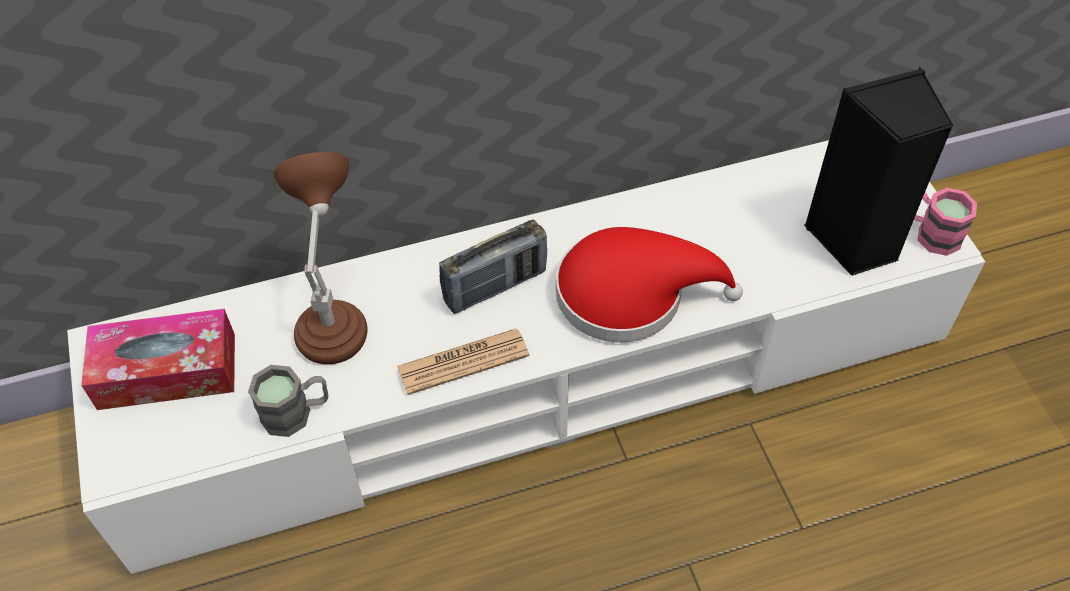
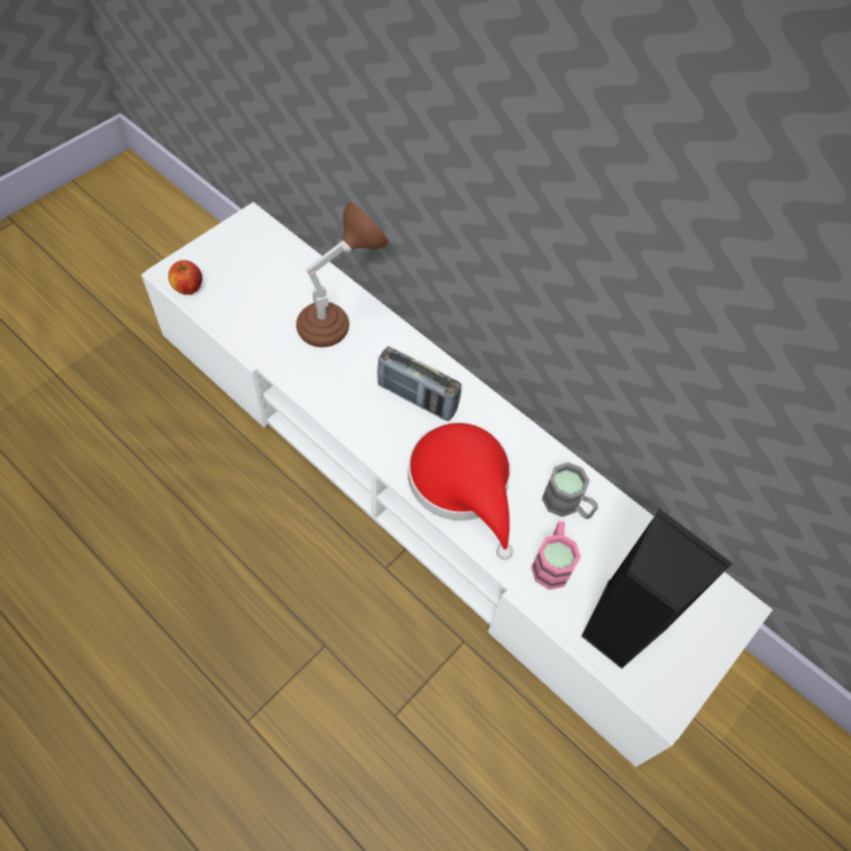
camera: 55 degrees right, 5 degrees up
tissue box [81,309,235,410] -> none
grey mug [248,365,328,437] -> grey mug moved to [542,462,598,519]
newspaper [397,328,529,395] -> none
pink mug [914,188,977,256] -> pink mug moved to [531,521,581,590]
none -> apple [168,260,202,295]

